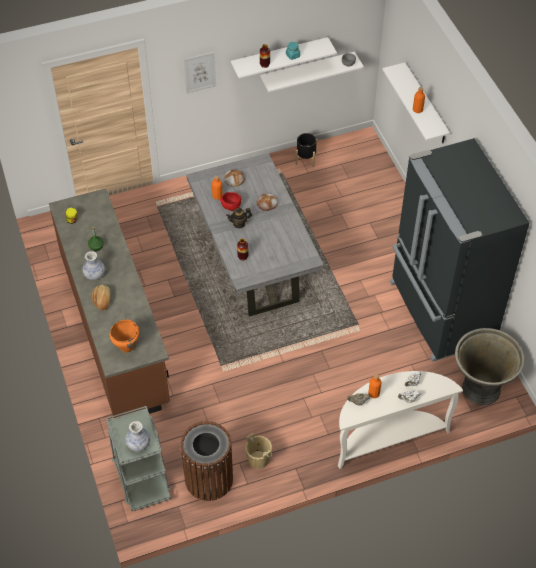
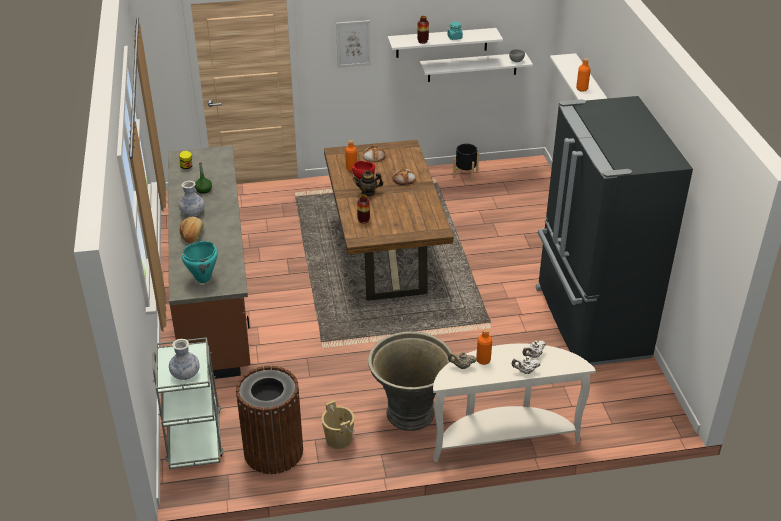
camera: 10 degrees right, 15 degrees down
orange cooking pot [109,319,139,353] -> turquoise cooking pot [182,241,218,283]
grey dining table [186,153,324,317] -> brown dining table [324,140,454,301]
grey planter [455,328,525,405] -> grey planter moved to [368,331,454,431]

